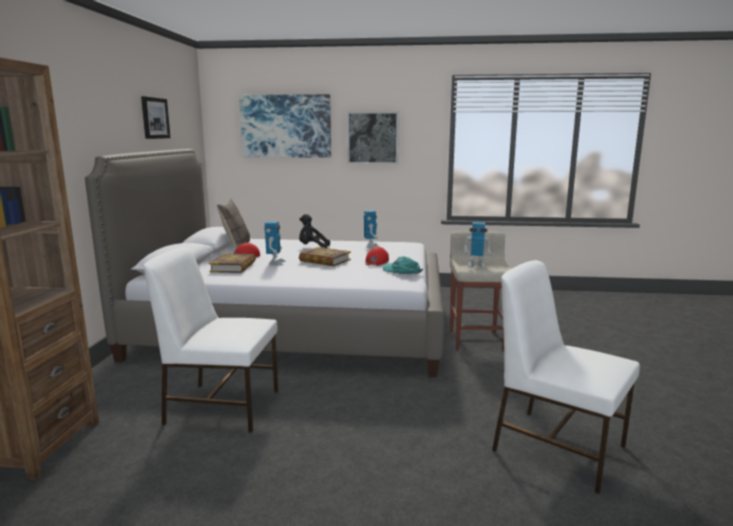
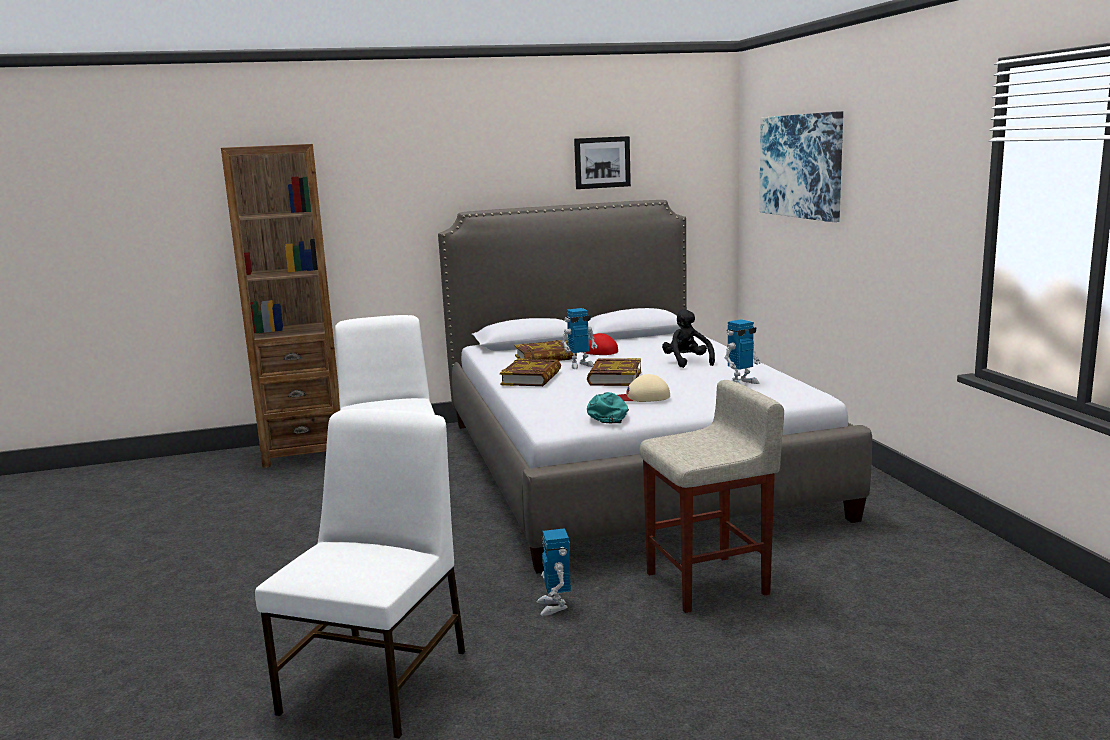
camera: 70 degrees right, 0 degrees up
pillow [217,198,250,248] -> none
picture [347,111,399,164] -> none
red cap [365,247,389,266] -> beige cap [618,374,670,402]
toy robot [464,222,491,268] -> toy robot moved to [537,528,571,616]
none -> book [500,358,561,386]

